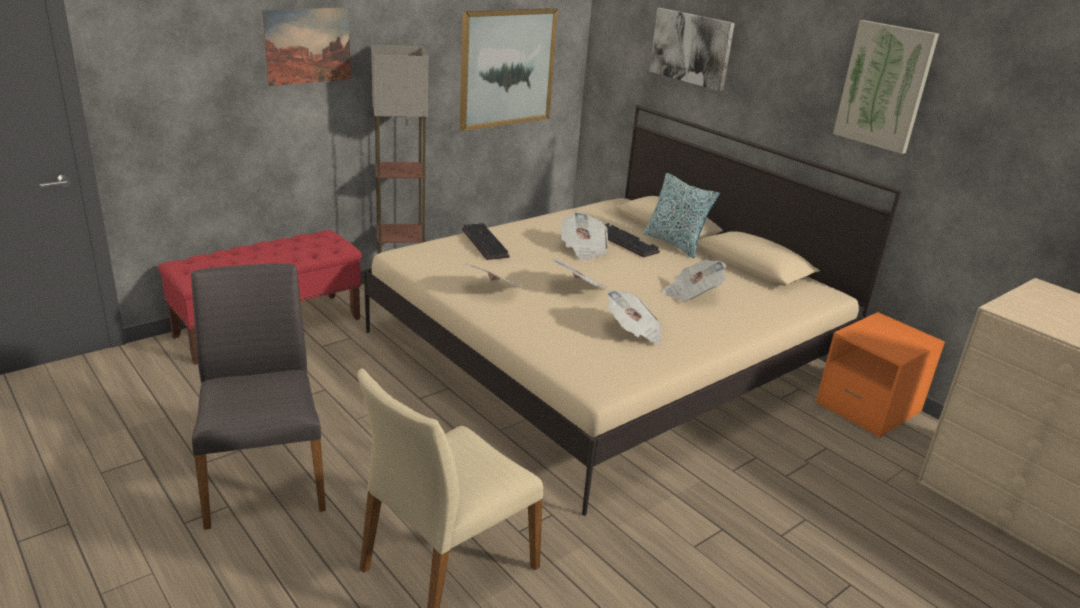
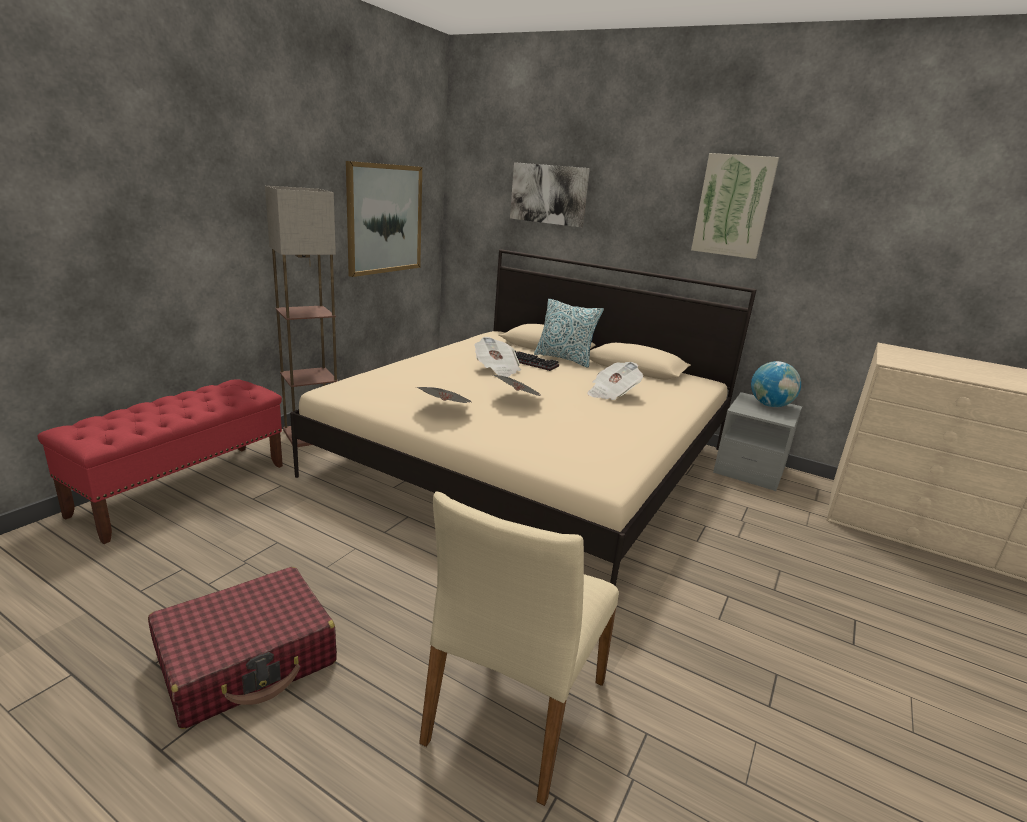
camera: 20 degrees left, 5 degrees down
grey chair [191,264,326,530] -> red suitcase [148,567,337,729]
picture [262,7,351,86] -> none
keyboard [462,223,510,260] -> none
newspaper [607,290,663,345] -> none
orange nightstand [816,312,945,438] -> grey nightstand [713,392,802,491]
none -> globe [751,361,801,407]

